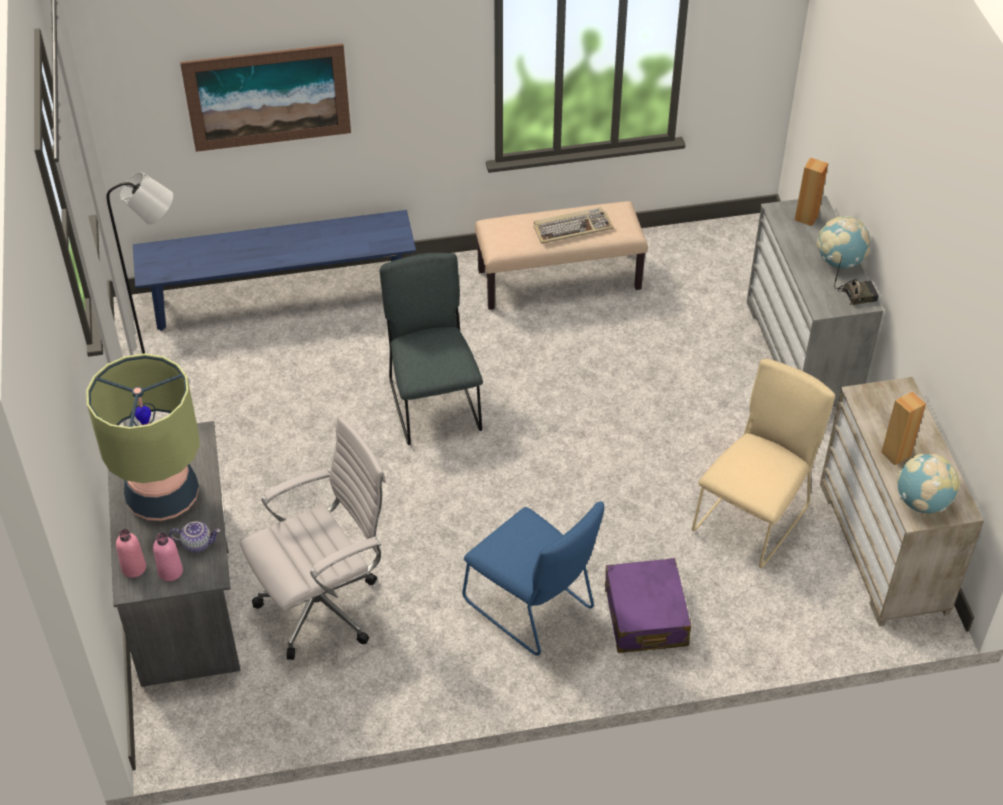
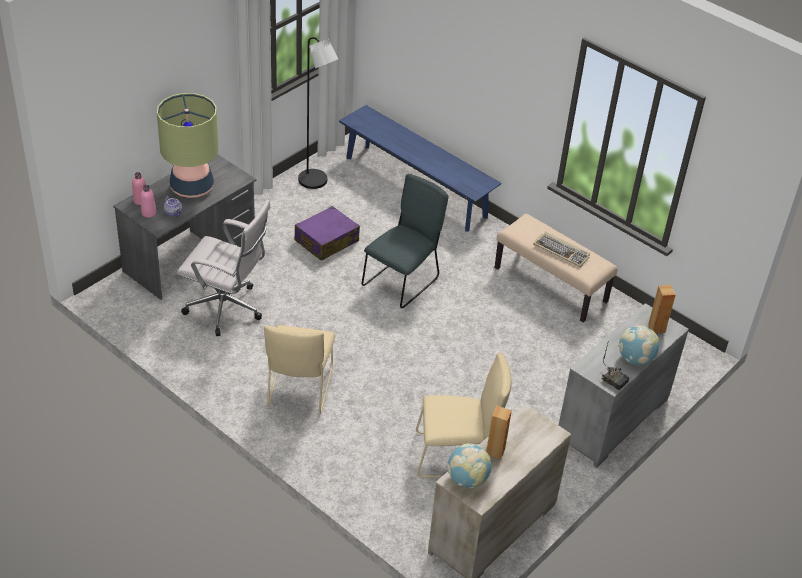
camera: 50 degrees right, 5 degrees down
picture [180,43,351,152] -> none
blue chair [462,502,604,656] -> beige chair [264,325,335,414]
purple suitcase [605,558,691,653] -> purple suitcase moved to [294,206,360,261]

